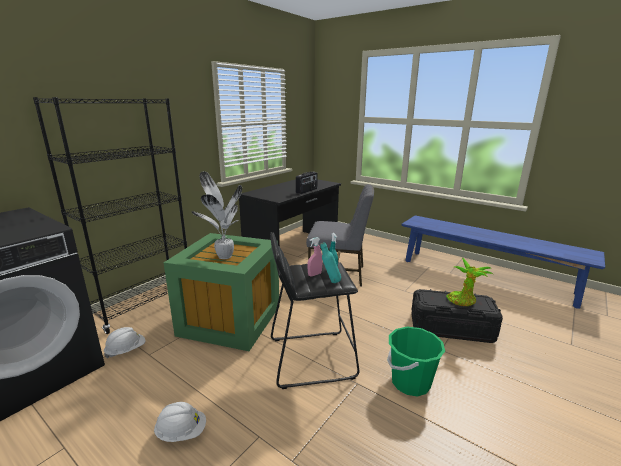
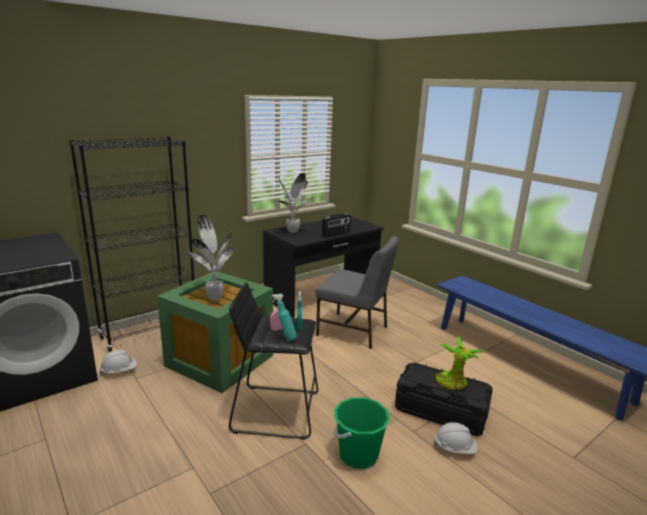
camera: 15 degrees right, 0 degrees up
white hard hat [154,402,206,442] -> white hard hat moved to [434,422,478,454]
none -> potted plant [278,173,314,233]

